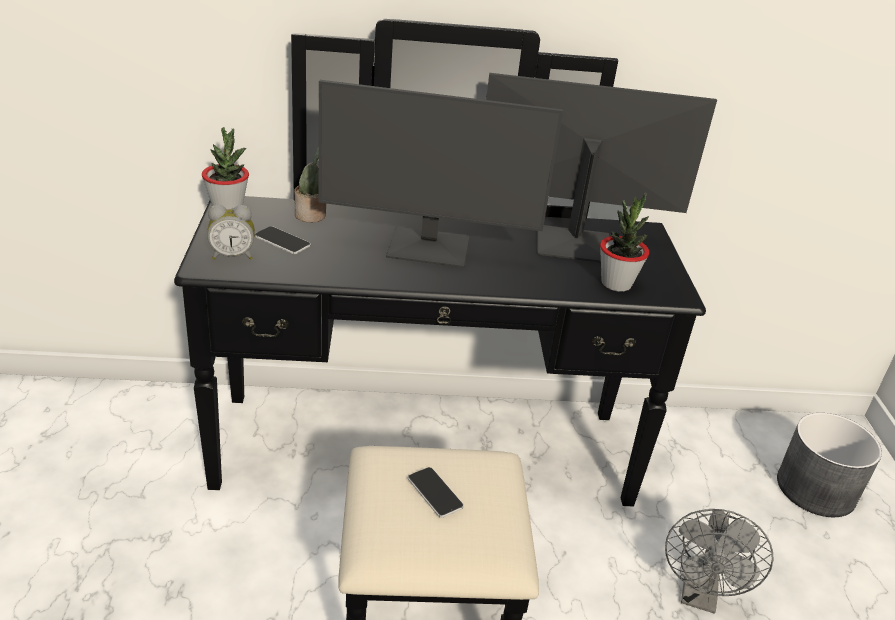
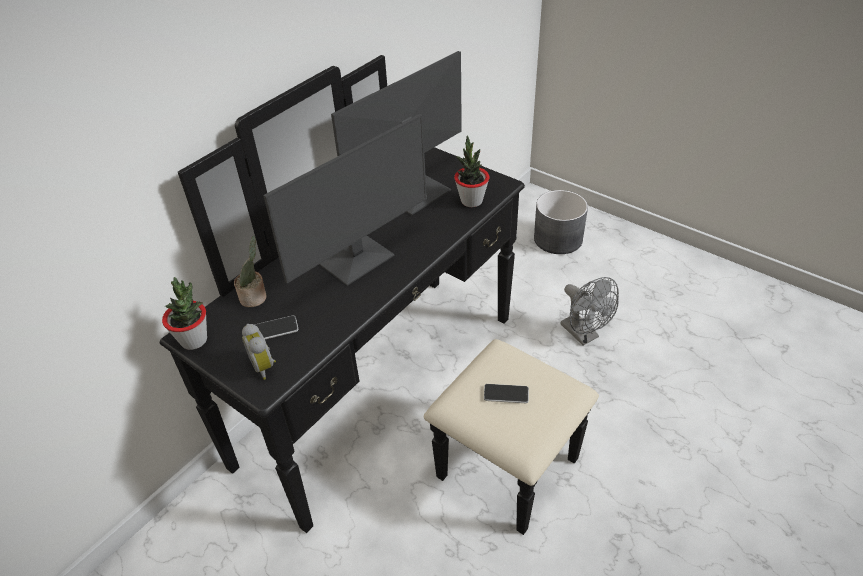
camera: 45 degrees left, 10 degrees up
alarm clock [207,205,255,260] -> alarm clock turned 120 degrees clockwise [242,324,276,380]

